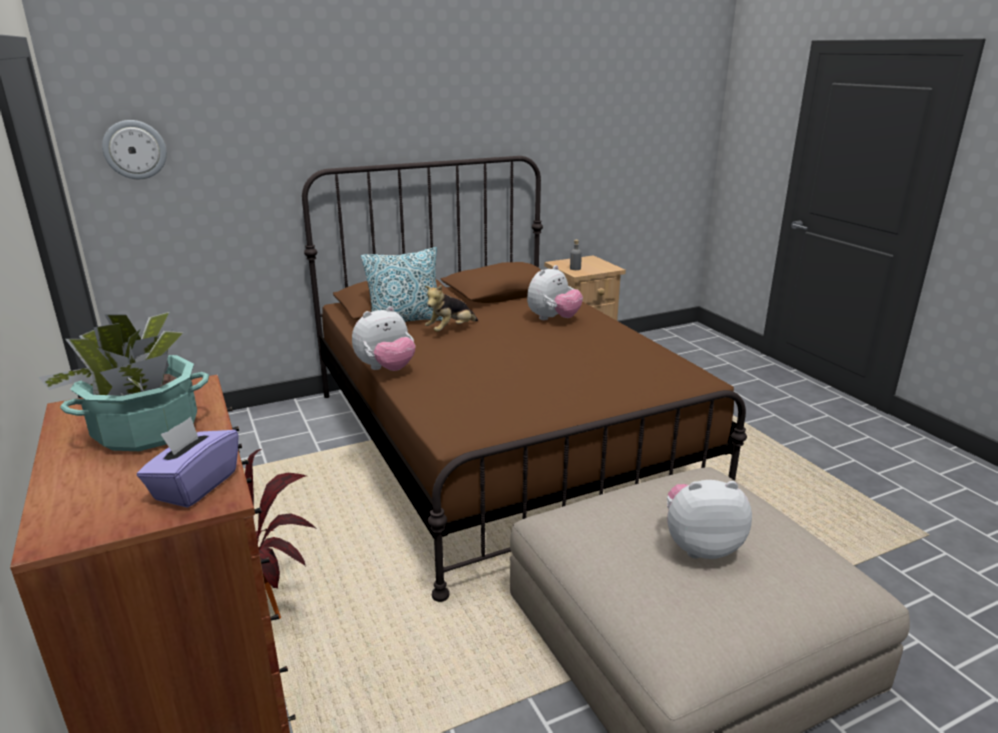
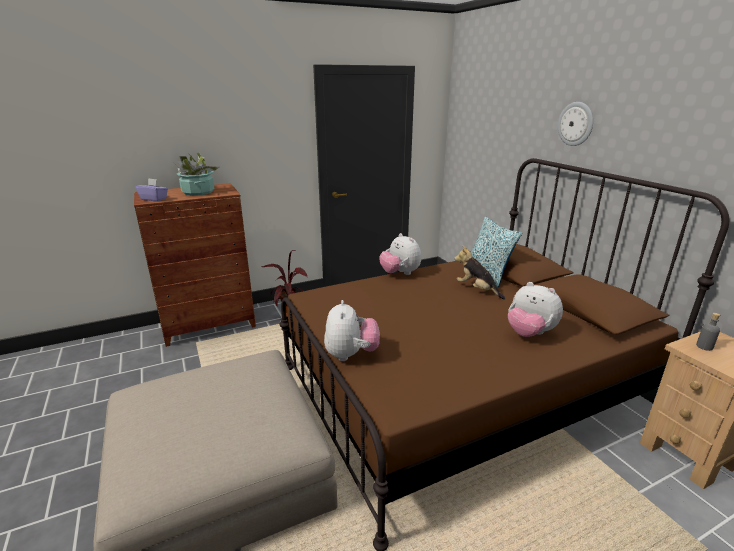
camera: 90 degrees right, 0 degrees up
wall clock [102,120,167,179] -> wall clock moved to [558,102,593,146]
plush toy [667,480,752,559] -> plush toy moved to [324,300,380,361]

